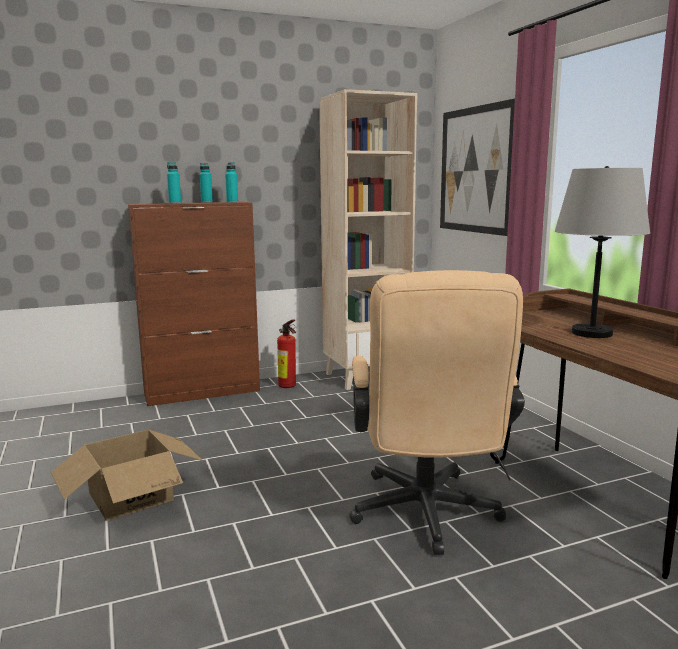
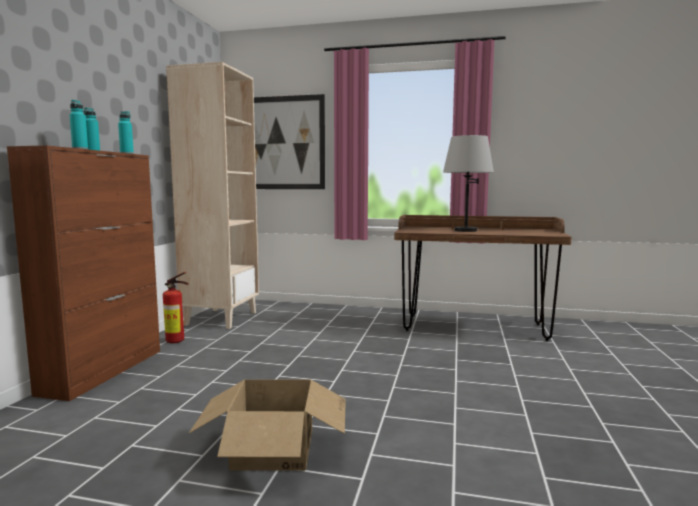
camera: 55 degrees left, 5 degrees down
beige office chair [349,270,525,555] -> none

